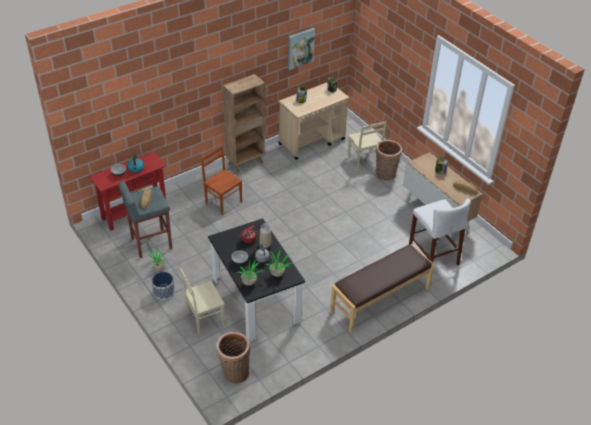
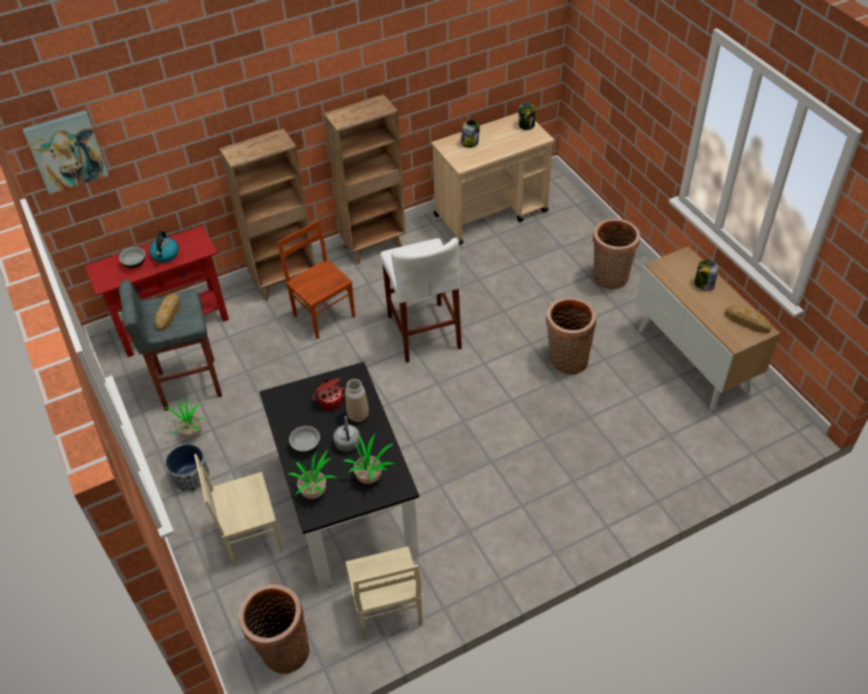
camera: 10 degrees right, 5 degrees up
picture [288,28,315,70] -> picture moved to [22,110,109,194]
brown bench [330,244,434,333] -> none
beige chair [348,121,386,170] -> beige chair moved to [346,546,423,640]
white stool [409,198,471,266] -> white stool moved to [380,237,462,363]
none -> brown bookcase [219,128,315,301]
none -> basket [546,297,596,375]

